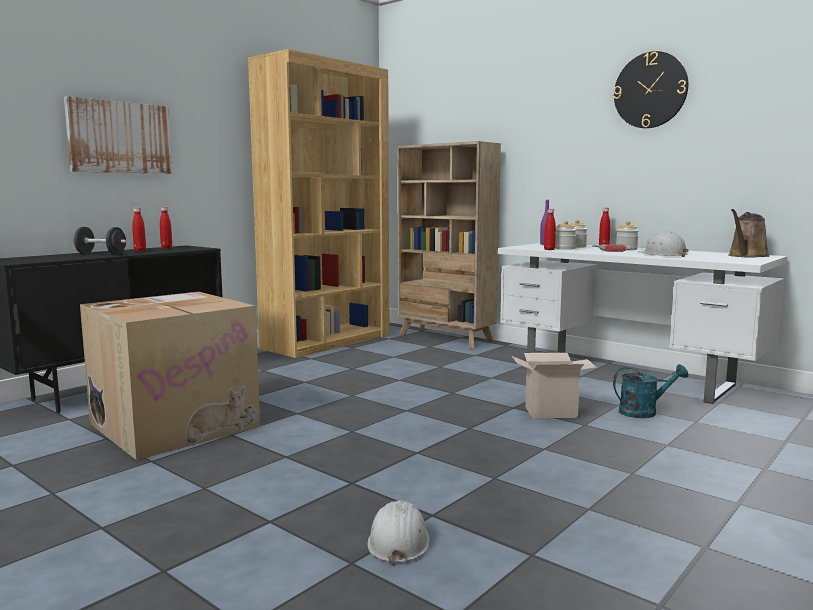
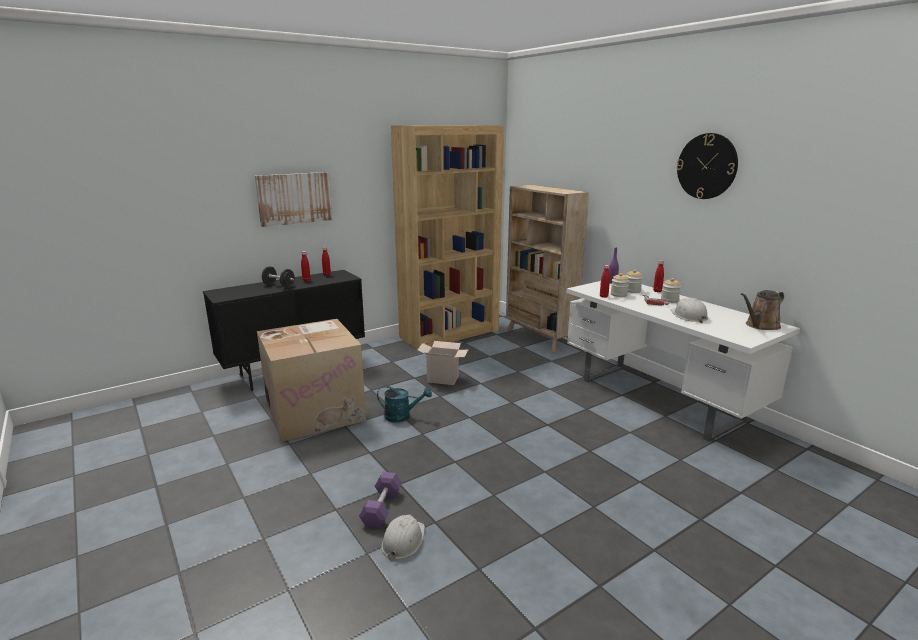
camera: 15 degrees right, 10 degrees up
cardboard box [512,353,597,418] -> cardboard box moved to [417,341,469,385]
turquoise watering can [613,364,689,418] -> turquoise watering can moved to [377,386,432,422]
none -> purple dumbbell [359,472,402,528]

